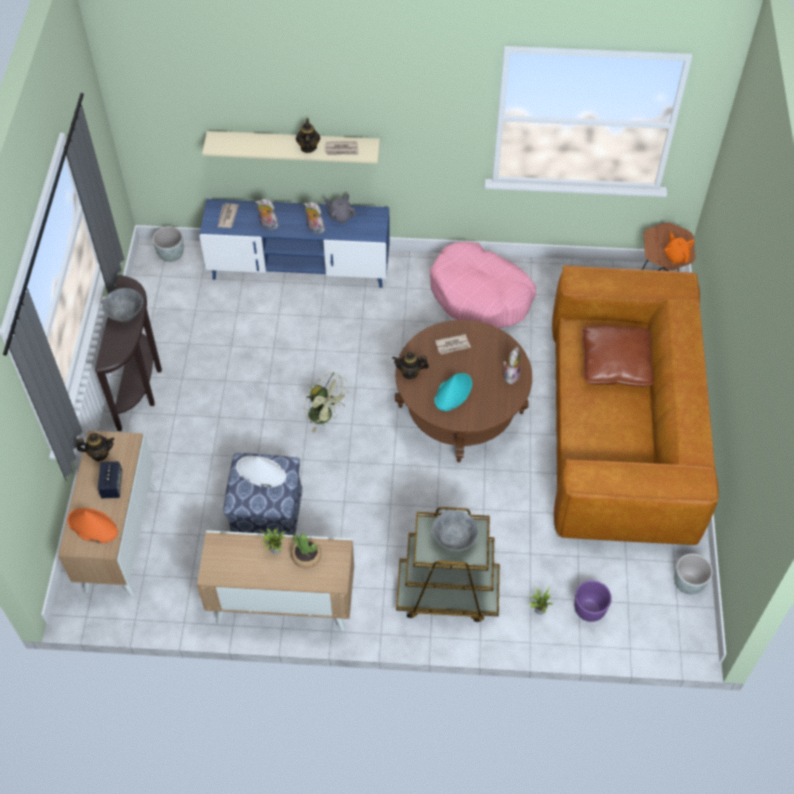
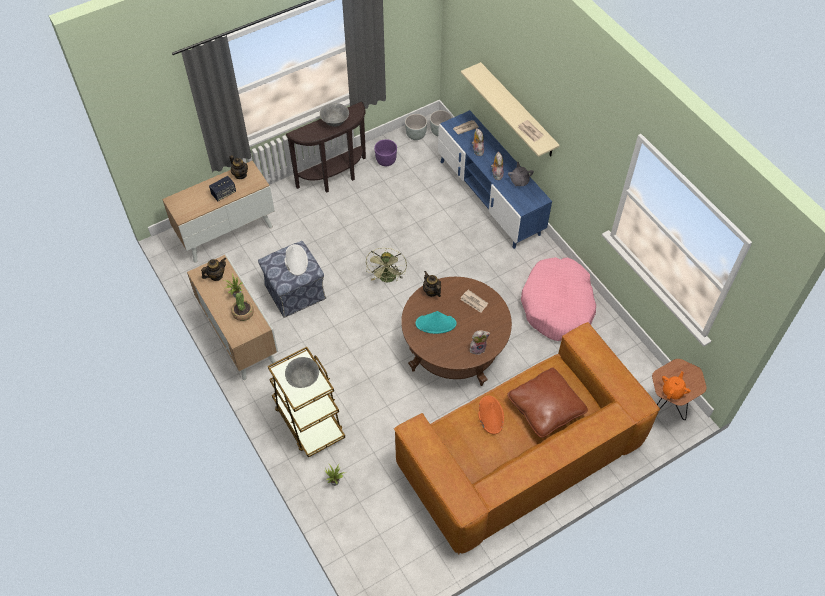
camera: 55 degrees right, 0 degrees up
orange hat [67,508,118,544] -> orange hat moved to [478,396,504,434]
teapot [296,118,320,153] -> teapot moved to [201,257,226,281]
purple planter [574,580,612,622] -> purple planter moved to [374,139,397,166]
grey planter [674,554,713,594] -> grey planter moved to [405,114,427,140]

